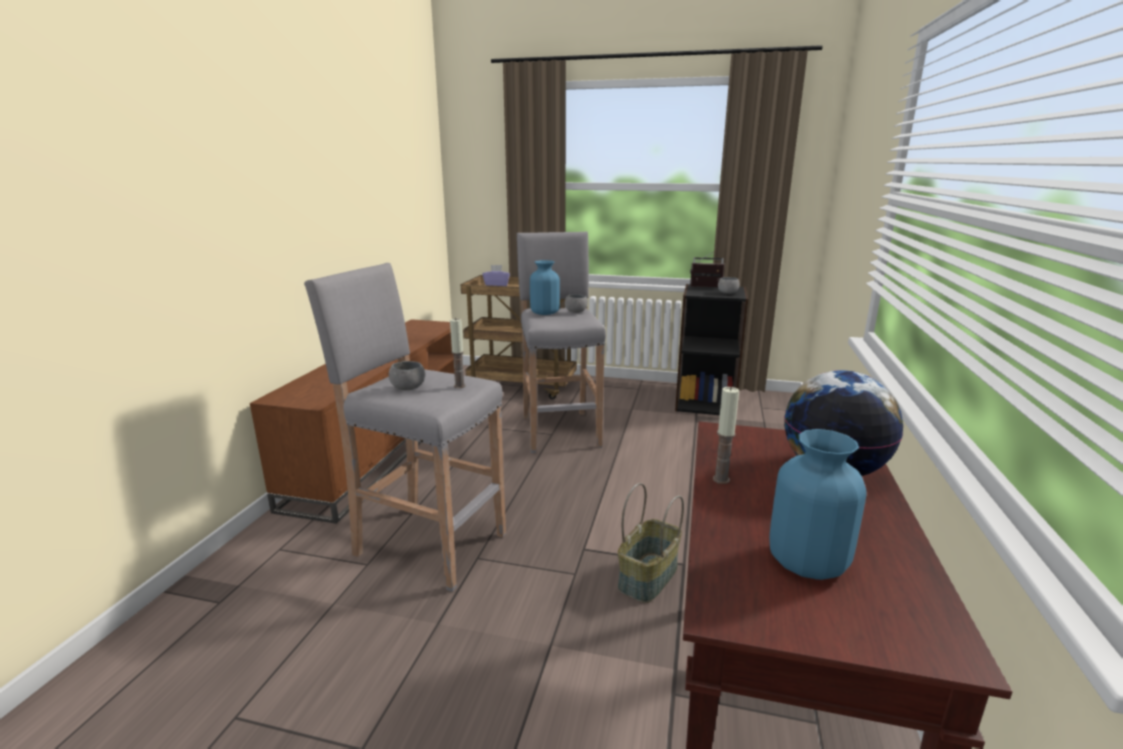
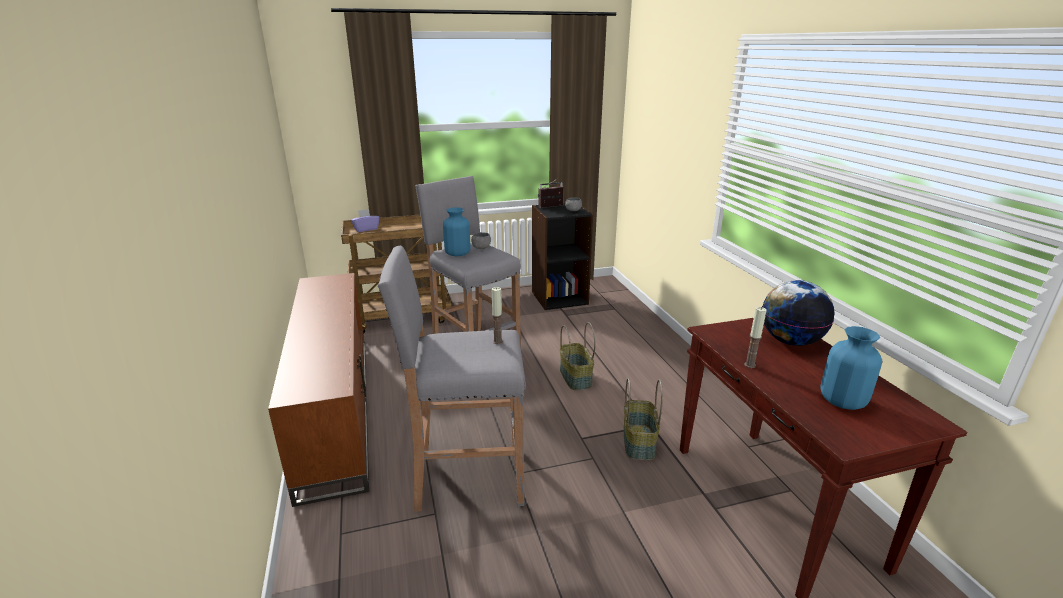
camera: 30 degrees left, 5 degrees up
grey bowl [389,361,425,390] -> none
none -> basket [560,322,596,390]

